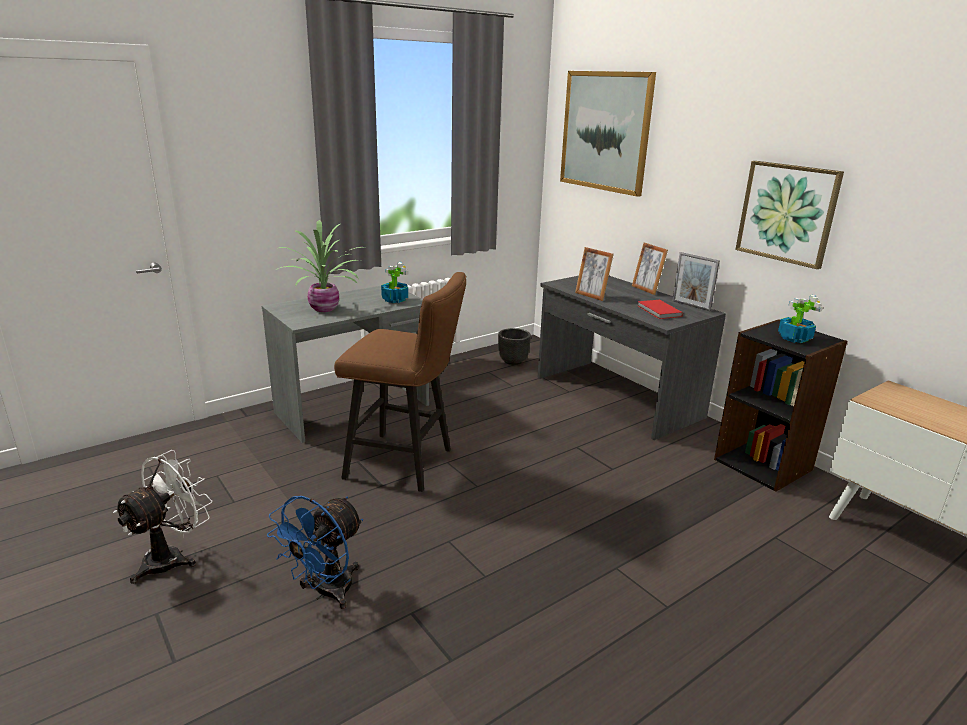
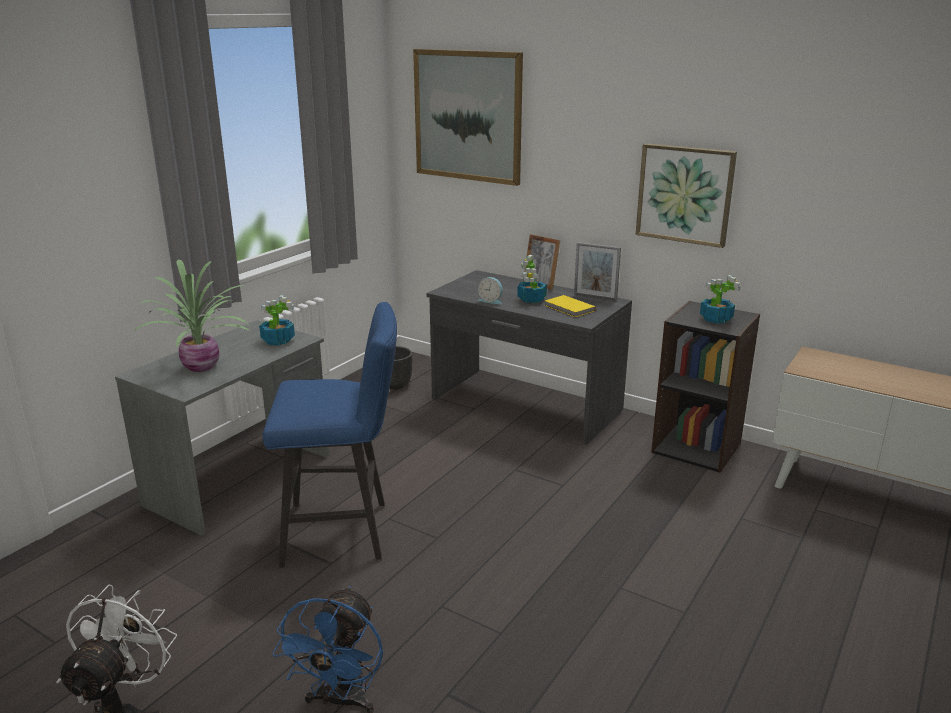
camera: 20 degrees left, 0 degrees up
brown stool [334,272,466,492] -> blue stool [263,302,397,568]
picture frame [575,247,614,301] -> alarm clock [478,277,503,304]
red book [638,300,683,319] -> yellow book [544,295,596,317]
none -> potted plant [517,255,547,303]

